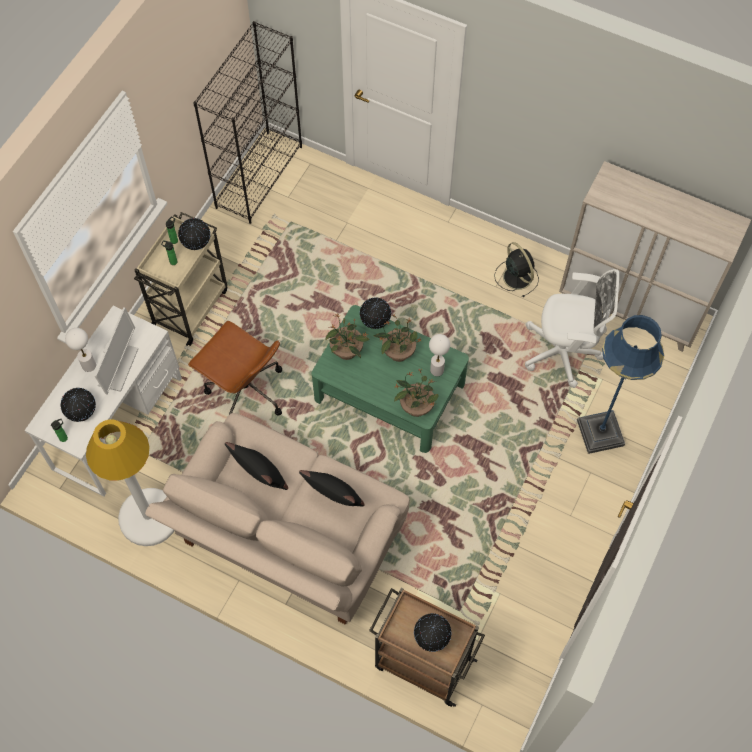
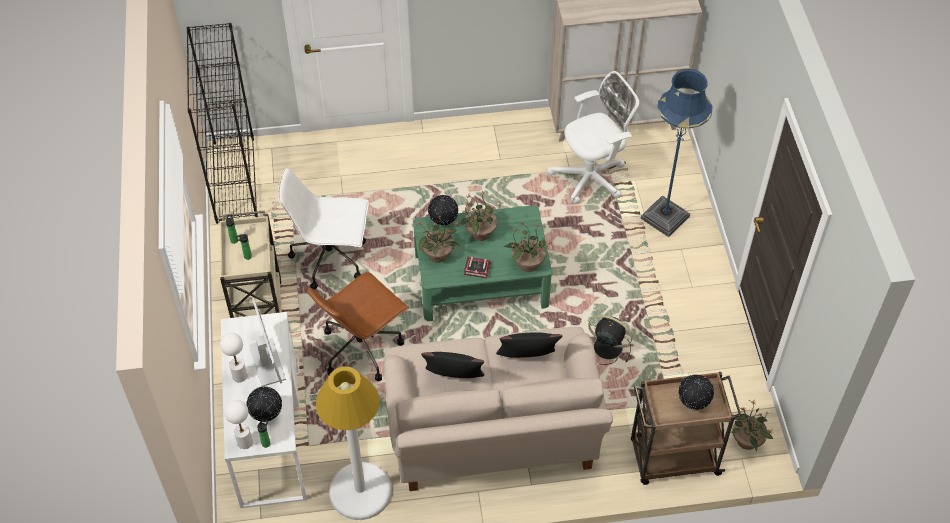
camera: 35 degrees left, 10 degrees down
globe [178,218,210,250] -> none
brown office chair [188,321,282,416] -> brown office chair turned 135 degrees clockwise [307,271,409,381]
white table lamp [429,334,450,376] -> white table lamp moved to [224,400,253,449]
black fan [494,242,539,297] -> black fan moved to [588,315,633,365]
none -> white office chair [278,167,369,289]
none -> book [464,257,491,279]
none -> potted plant [731,401,773,451]

